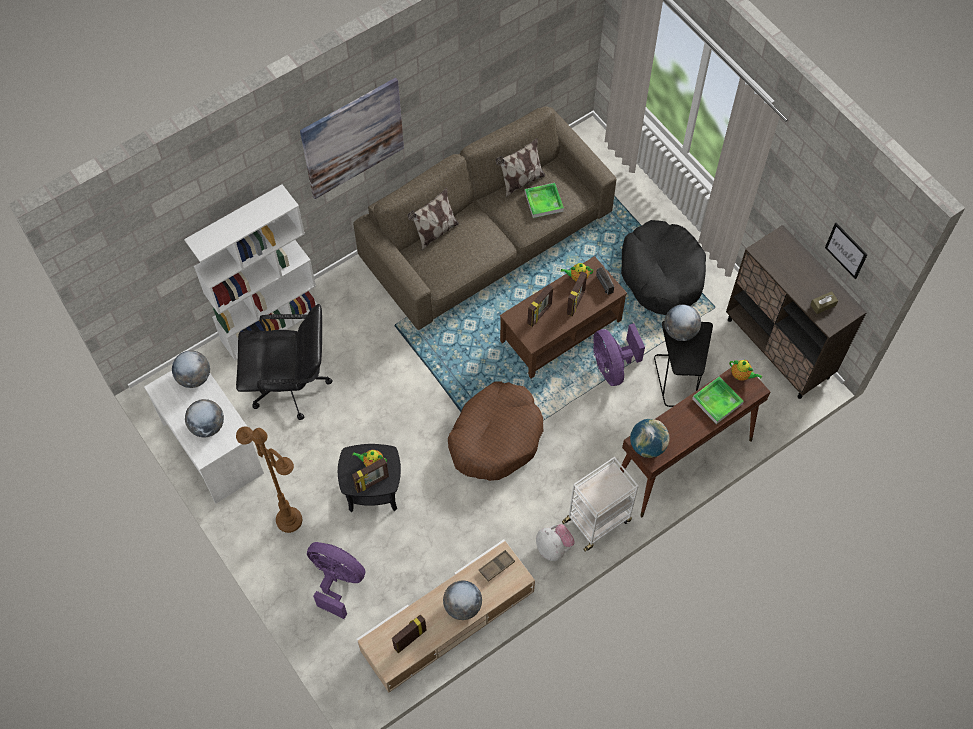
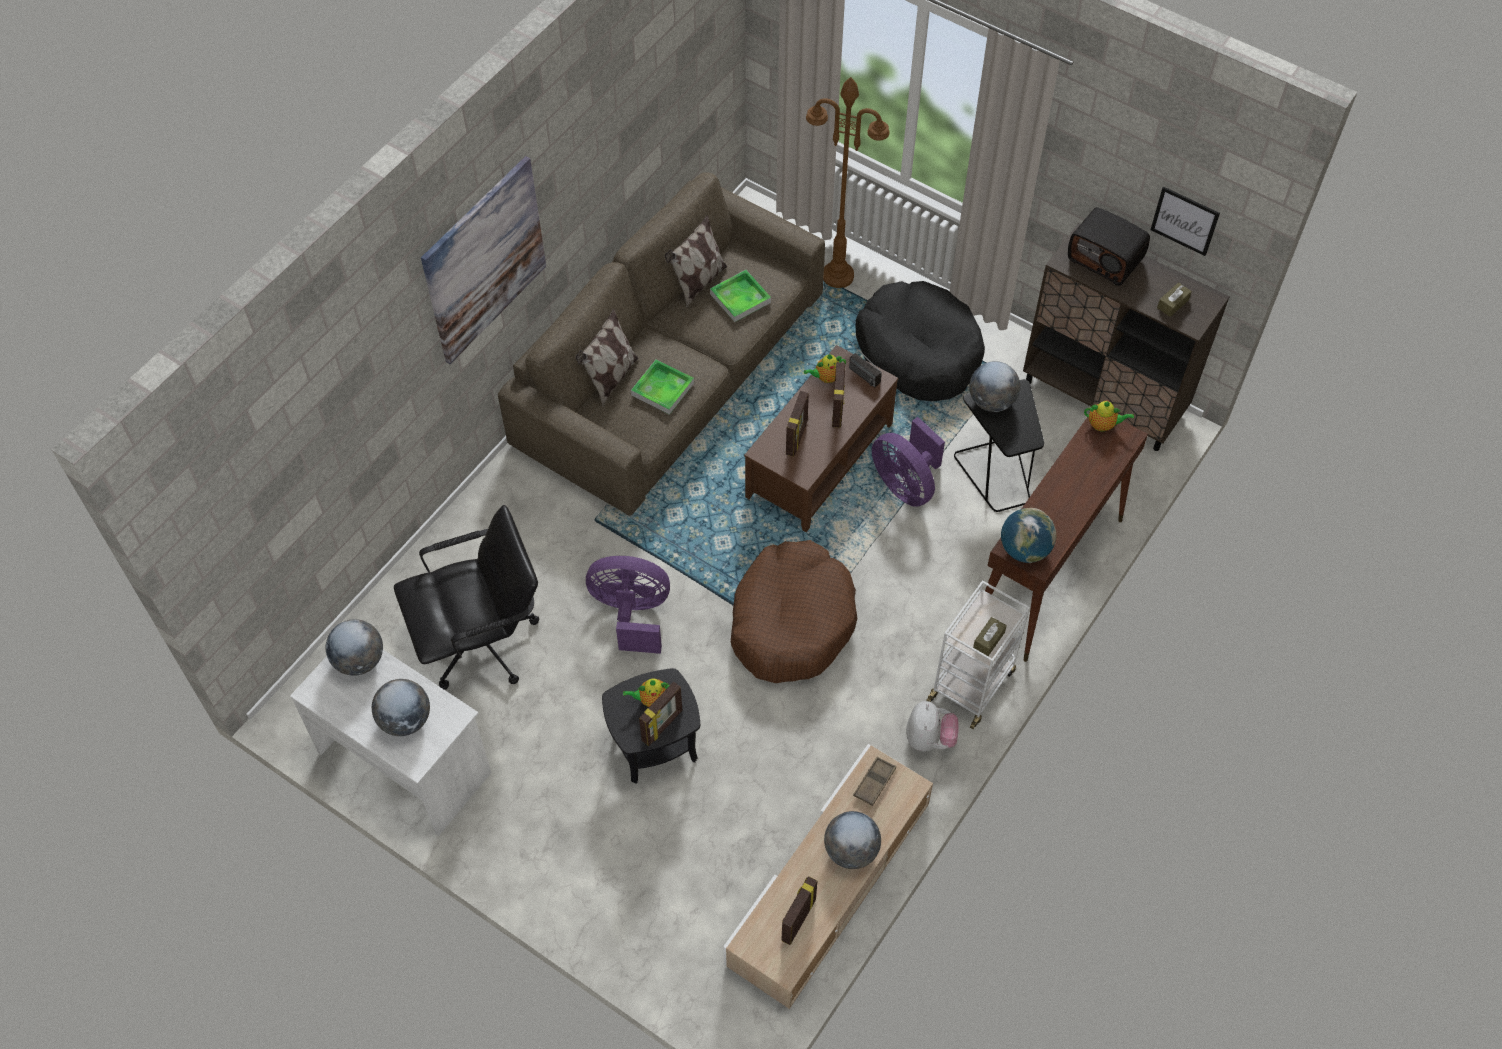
camera: 20 degrees left, 5 degrees down
white bookcase [184,184,317,361] -> none
brown floor lamp [236,426,302,533] -> brown floor lamp moved to [806,77,889,288]
purple fan [307,542,366,619] -> purple fan moved to [586,556,670,654]
plush toy [536,524,575,561] -> plush toy turned 60 degrees clockwise [906,701,959,751]
tray [692,376,744,424] -> tray moved to [631,359,694,415]
none -> brown tissue box [973,617,1007,656]
none -> radio [1068,207,1150,286]

